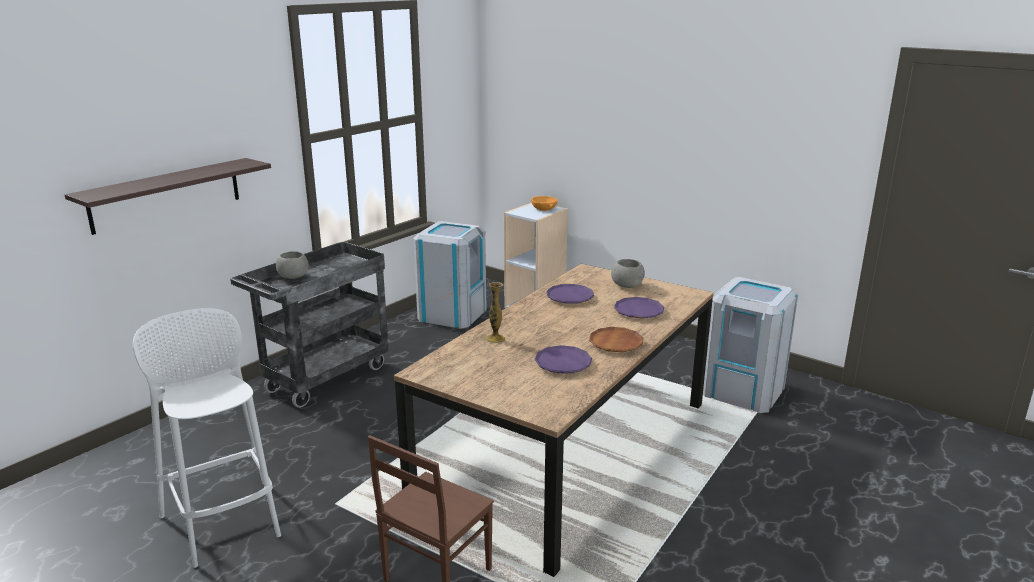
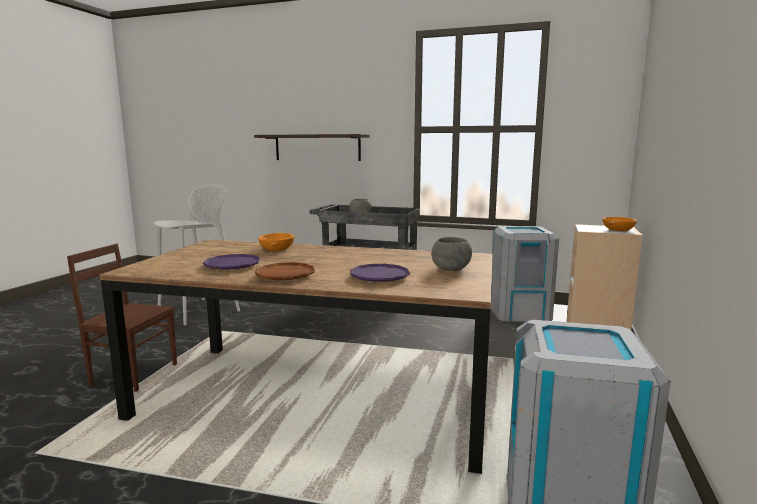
camera: 70 degrees right, 10 degrees down
vase [485,282,505,343] -> orange bowl [258,233,294,251]
purple plate [546,284,594,304] -> none

